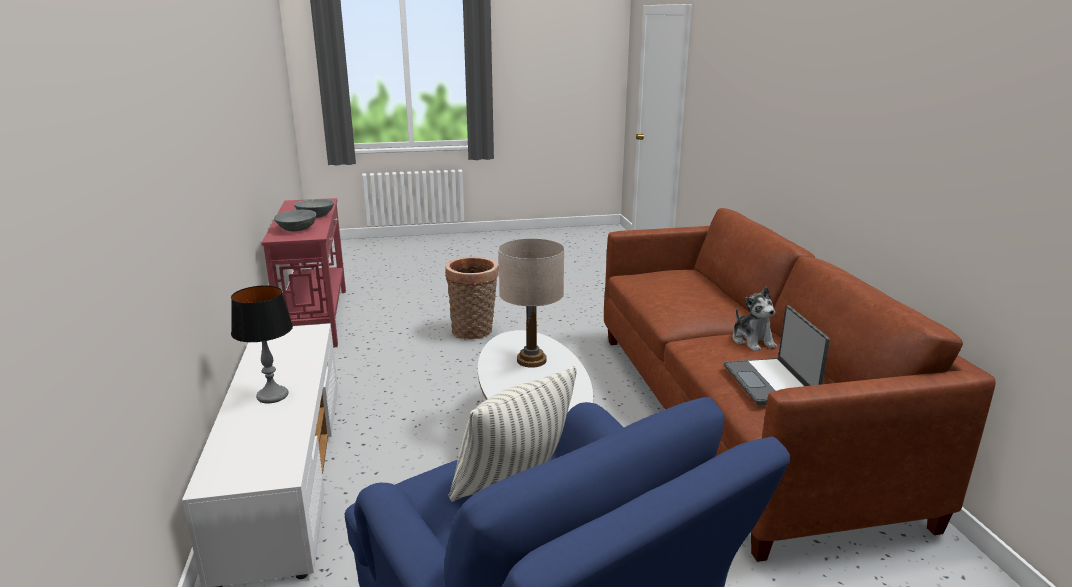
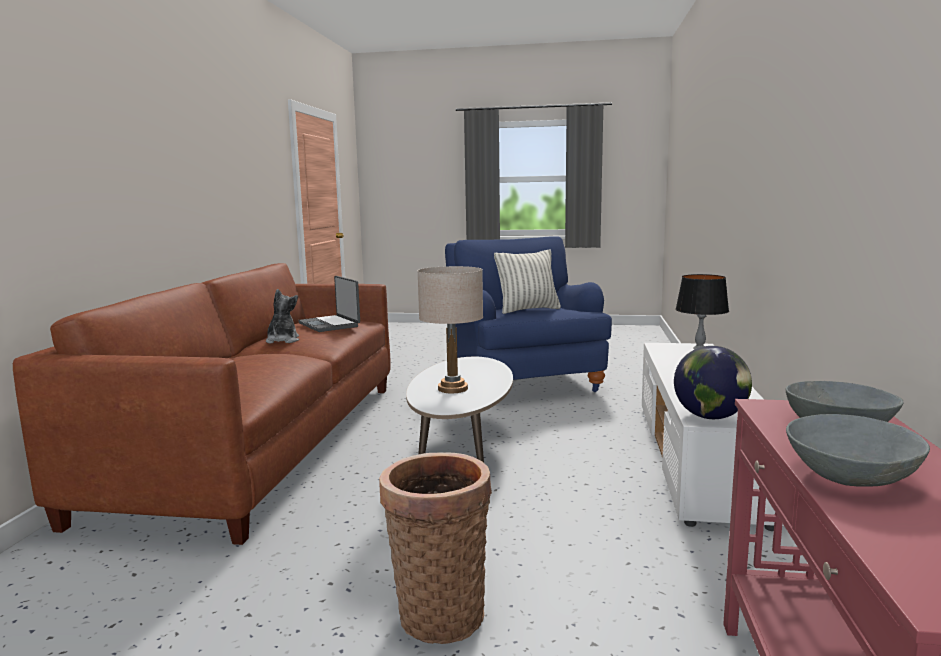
camera: 160 degrees left, 10 degrees down
laptop [724,305,830,406] -> laptop turned 135 degrees clockwise [298,276,360,332]
none -> globe [674,346,752,419]

